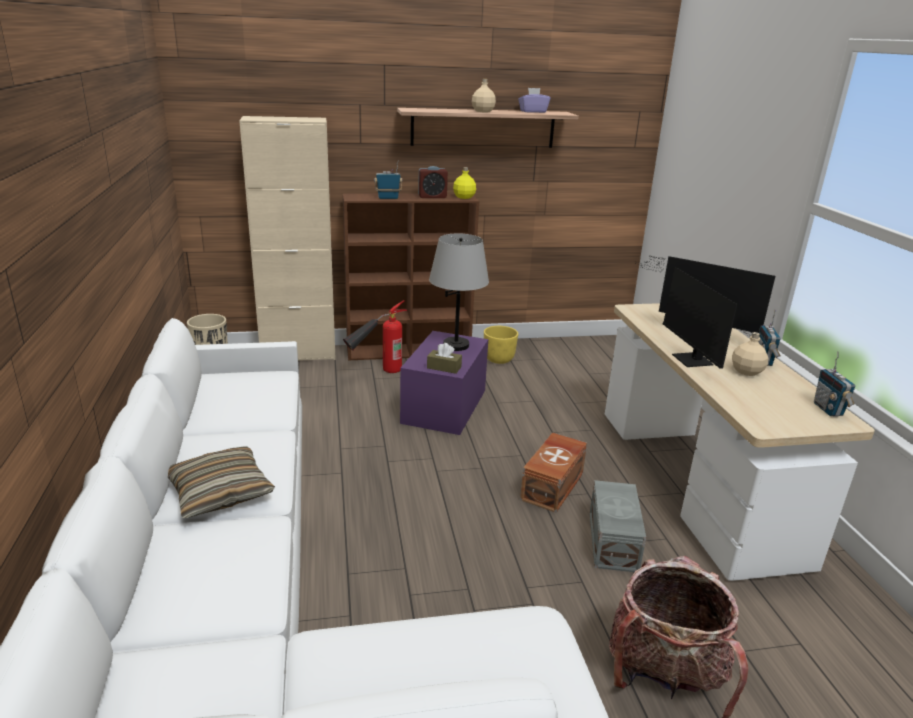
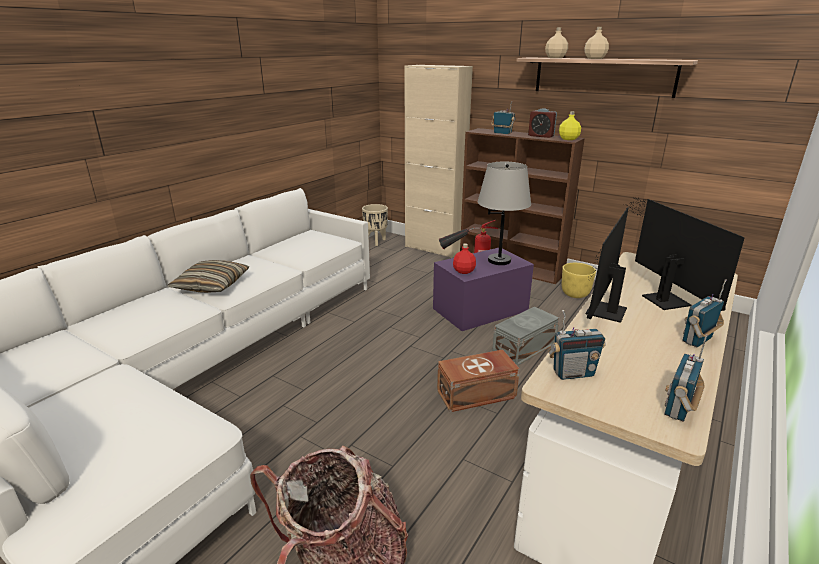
camera: 45 degrees right, 0 degrees up
brown tissue box [427,343,462,374] -> red bottle [453,243,476,274]
purple tissue box [518,88,550,113] -> none
grey storage box [590,480,646,572] -> grey storage box moved to [492,307,560,366]
beige bottle [732,332,768,376] -> beige bottle moved to [545,27,568,58]
none -> radio [548,310,606,380]

